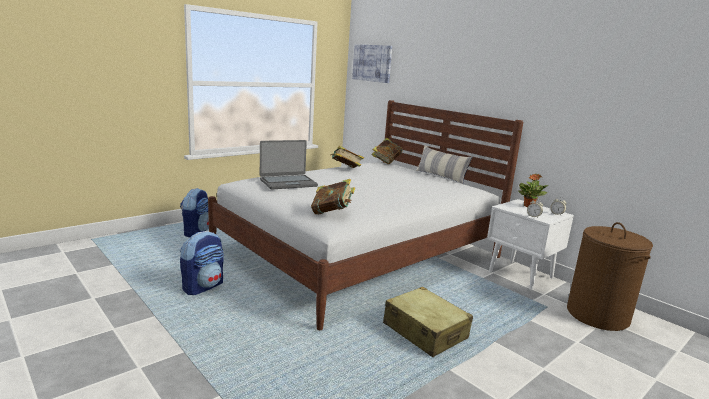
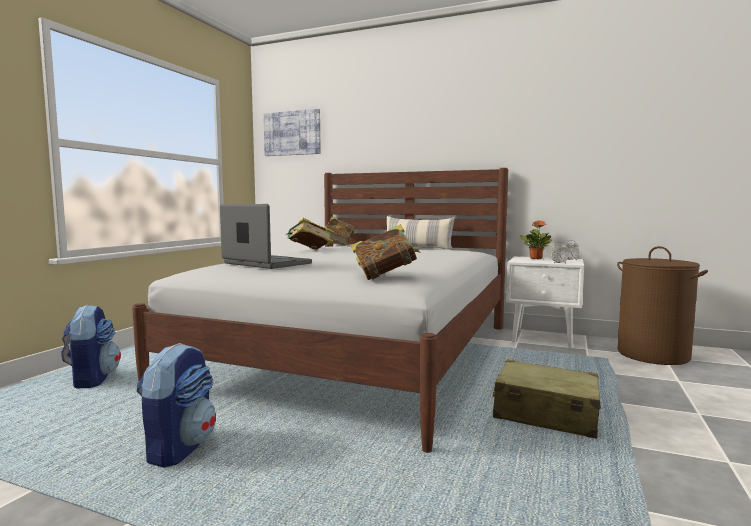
camera: 25 degrees left, 10 degrees down
laptop [260,140,318,190] -> laptop turned 90 degrees counterclockwise [220,204,312,269]

